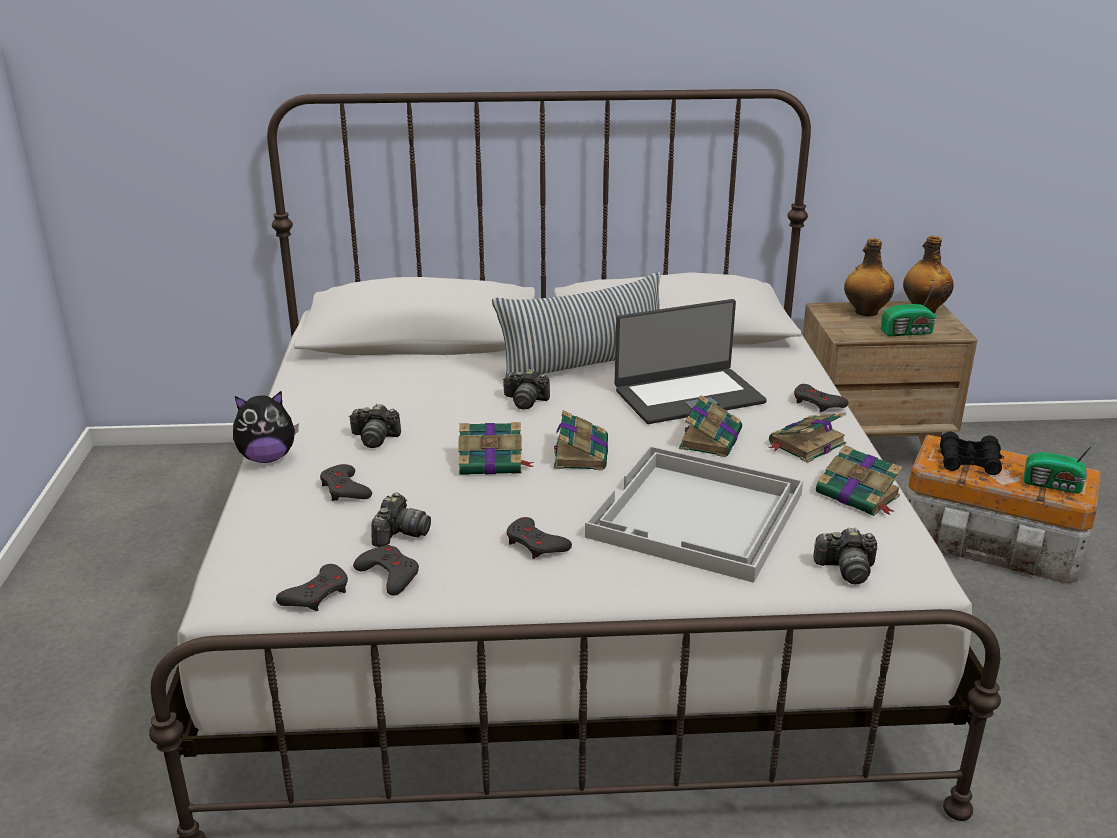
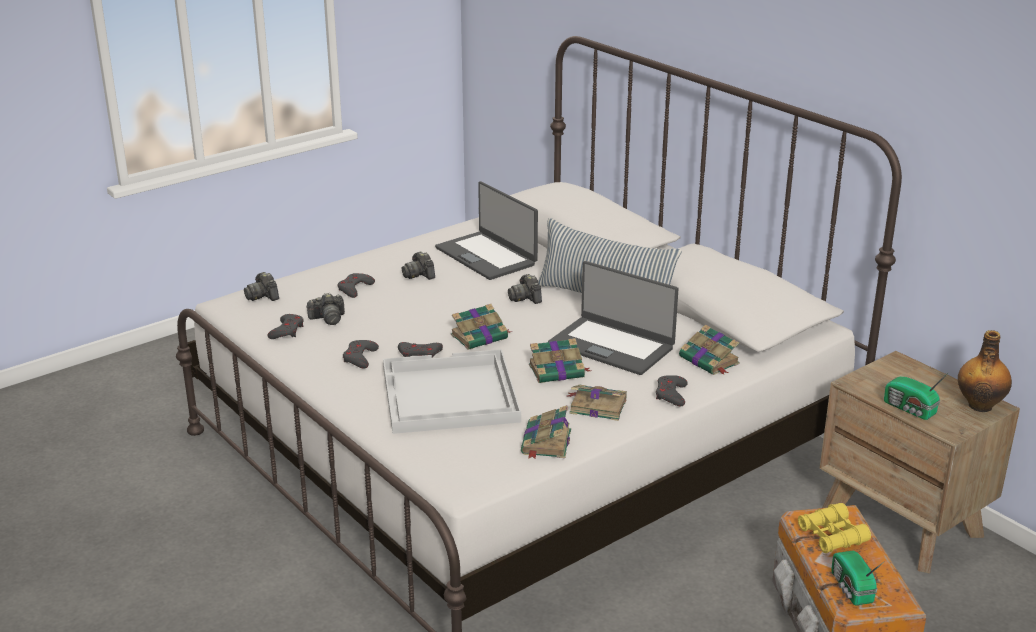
camera: 55 degrees right, 0 degrees up
plush toy [233,391,299,463] -> none
grey game controller [276,564,348,611] -> grey game controller moved to [398,342,443,358]
book [458,422,534,475] -> book moved to [679,324,740,375]
camera [813,528,877,584] -> camera moved to [244,272,279,301]
bottle [844,238,894,316] -> none
black binoculars [938,432,1004,475] -> yellow binoculars [798,503,871,553]
none -> laptop [435,181,538,280]

